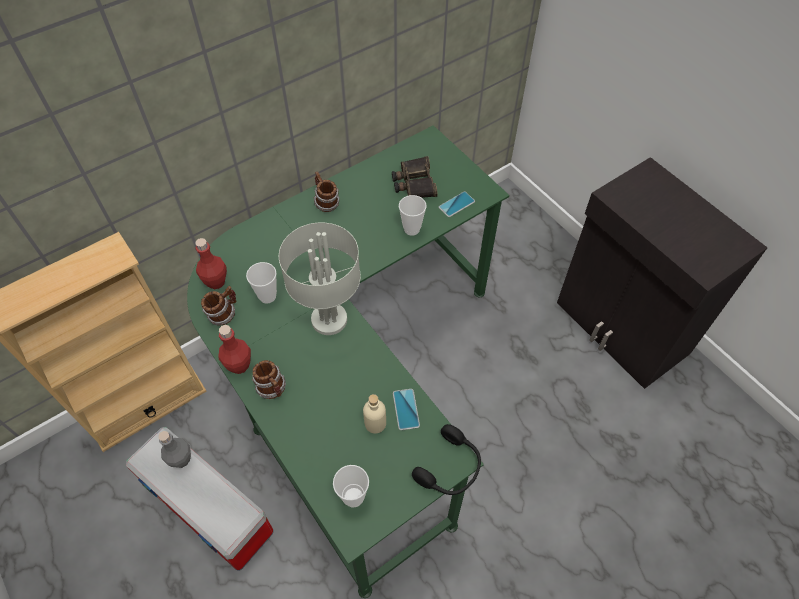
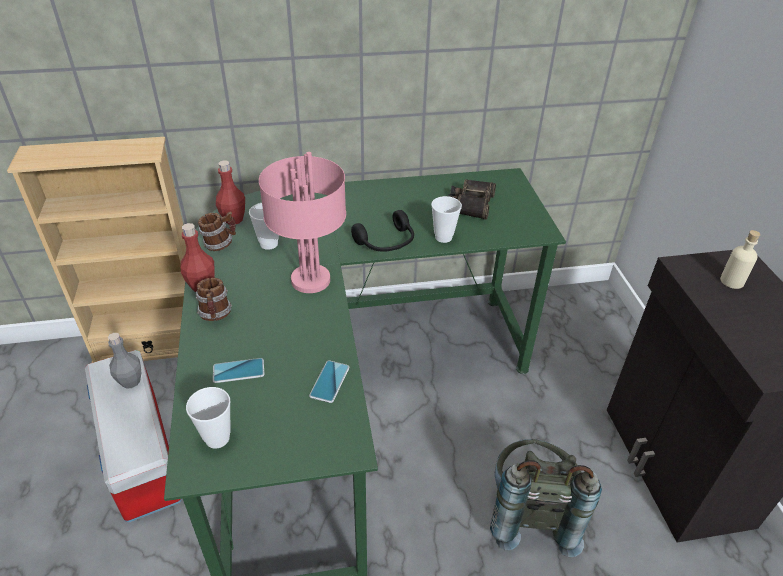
camera: 25 degrees right, 15 degrees down
grey table lamp [279,222,361,335] -> pink table lamp [259,152,346,293]
mug [314,171,340,212] -> none
beige bottle [363,394,386,434] -> beige bottle moved to [720,230,761,289]
black headphones [412,424,481,495] -> black headphones moved to [351,210,414,252]
phone [439,192,475,217] -> phone moved to [213,358,265,383]
none -> grey backpack [490,439,602,557]

